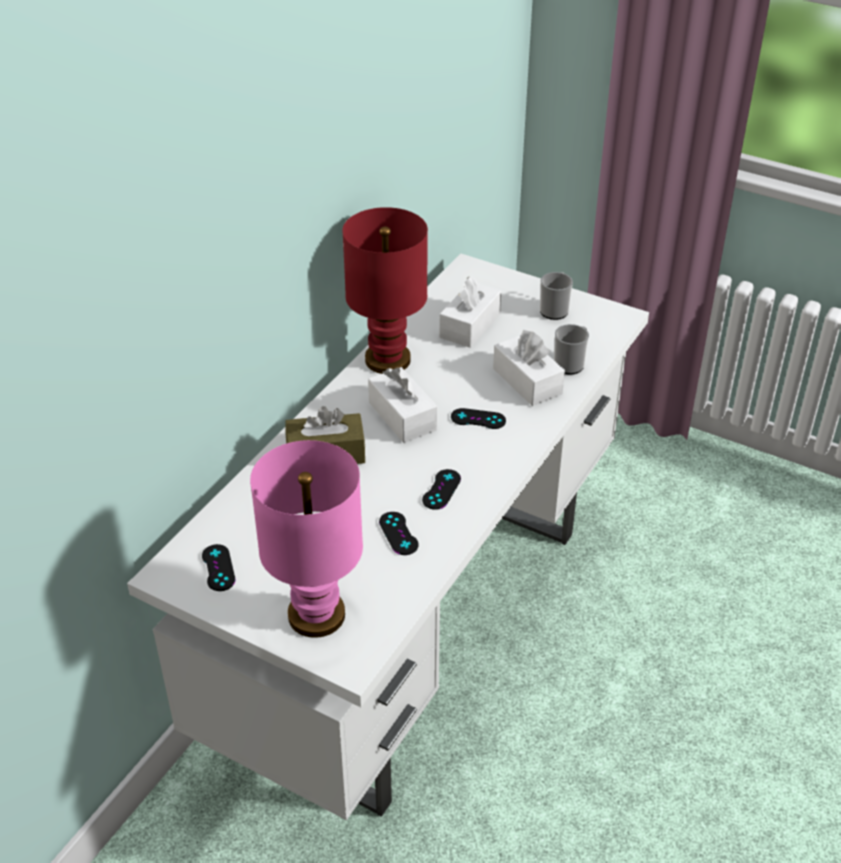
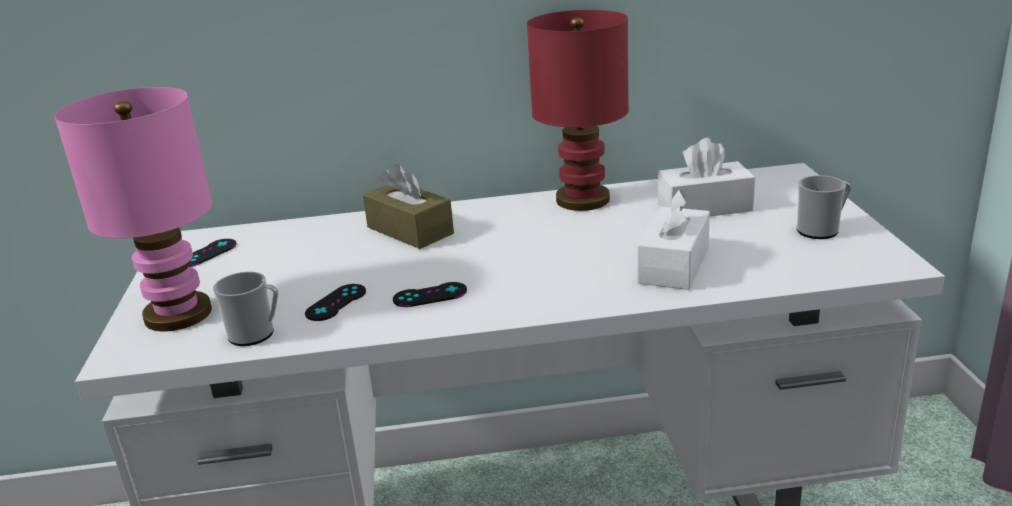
camera: 55 degrees right, 15 degrees down
white tissue box [368,367,437,443] -> none
black game controller [451,408,506,429] -> none
mug [554,324,589,375] -> mug moved to [213,272,278,346]

